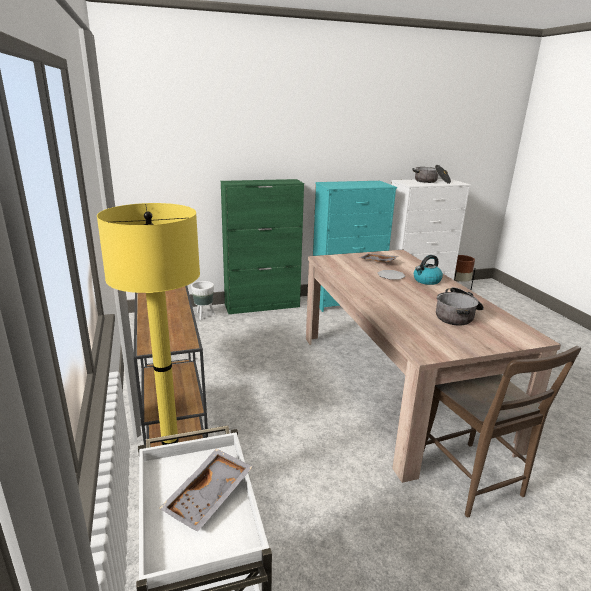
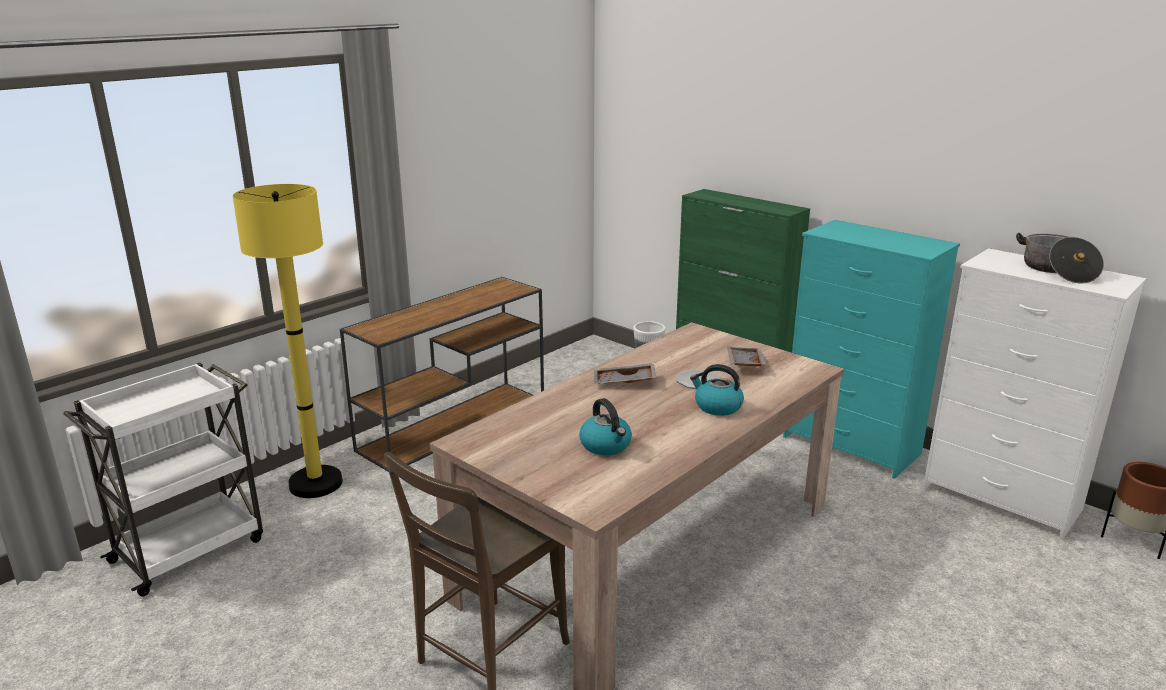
camera: 60 degrees right, 0 degrees up
grey tray [159,449,253,532] -> grey tray moved to [594,363,656,384]
cooking pot [436,287,484,326] -> kettle [579,398,632,456]

